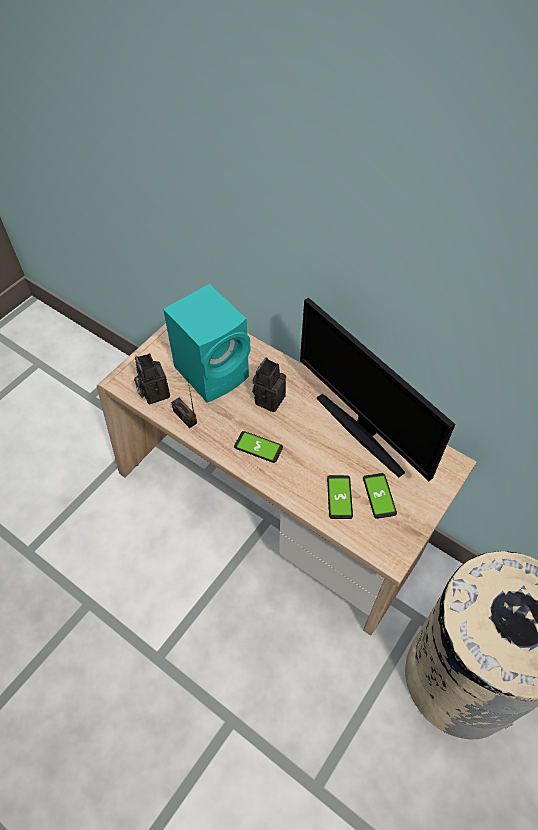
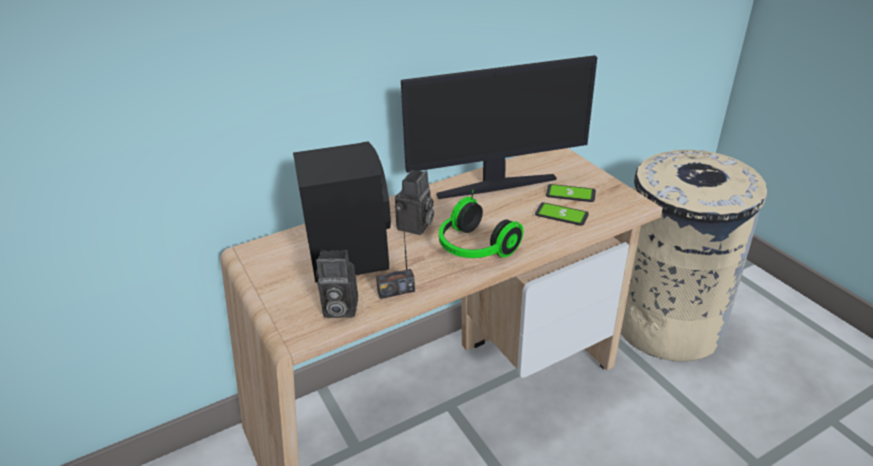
camera: 65 degrees left, 20 degrees down
turquoise speaker [163,284,251,403] -> black speaker [293,141,391,283]
phone [234,431,283,463] -> headphones [439,189,524,258]
camera [252,357,286,412] -> camera turned 120 degrees counterclockwise [395,170,434,235]

